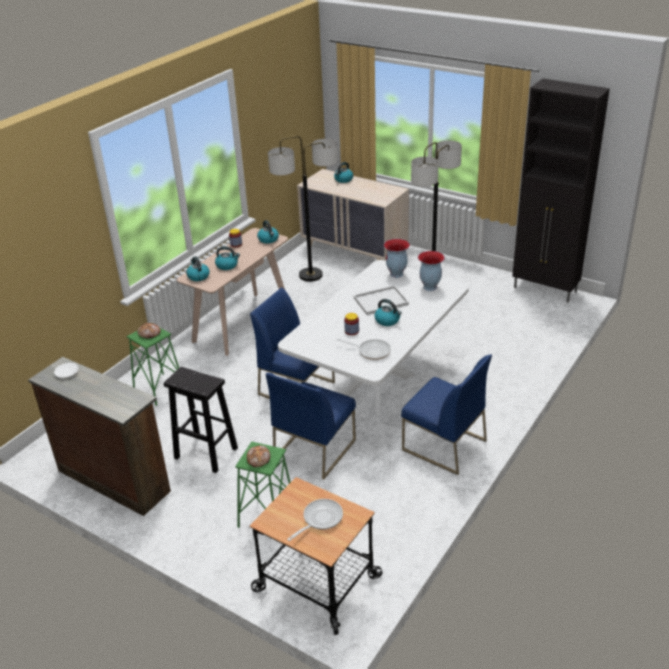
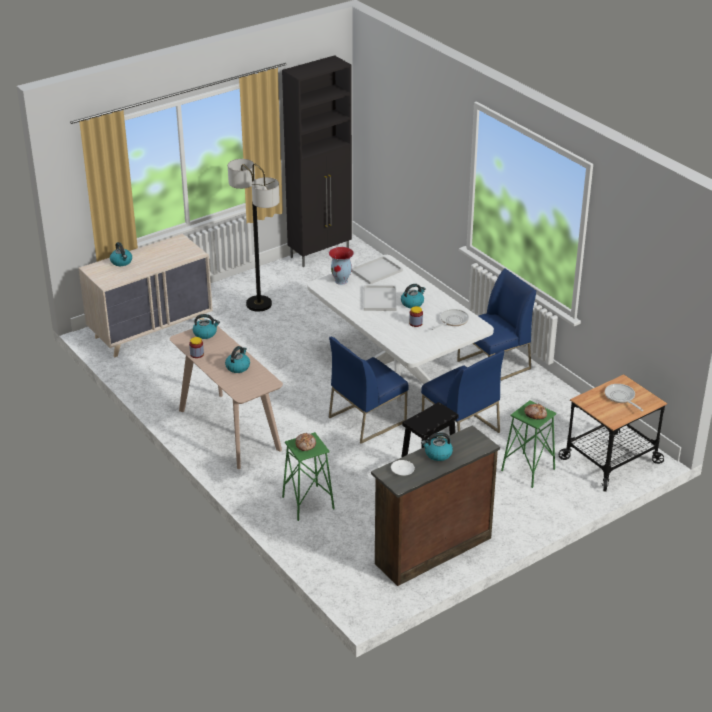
camera: 70 degrees left, 0 degrees up
kettle [186,256,210,281] -> kettle moved to [421,432,453,461]
floor lamp [268,136,338,282] -> none
vase [418,251,445,291] -> white tray [351,256,403,284]

